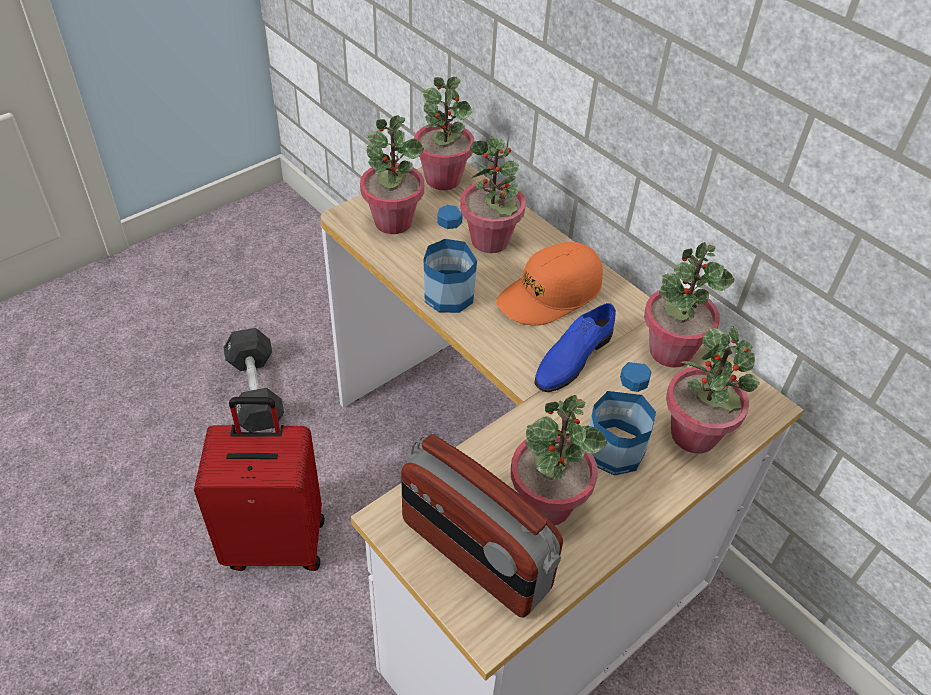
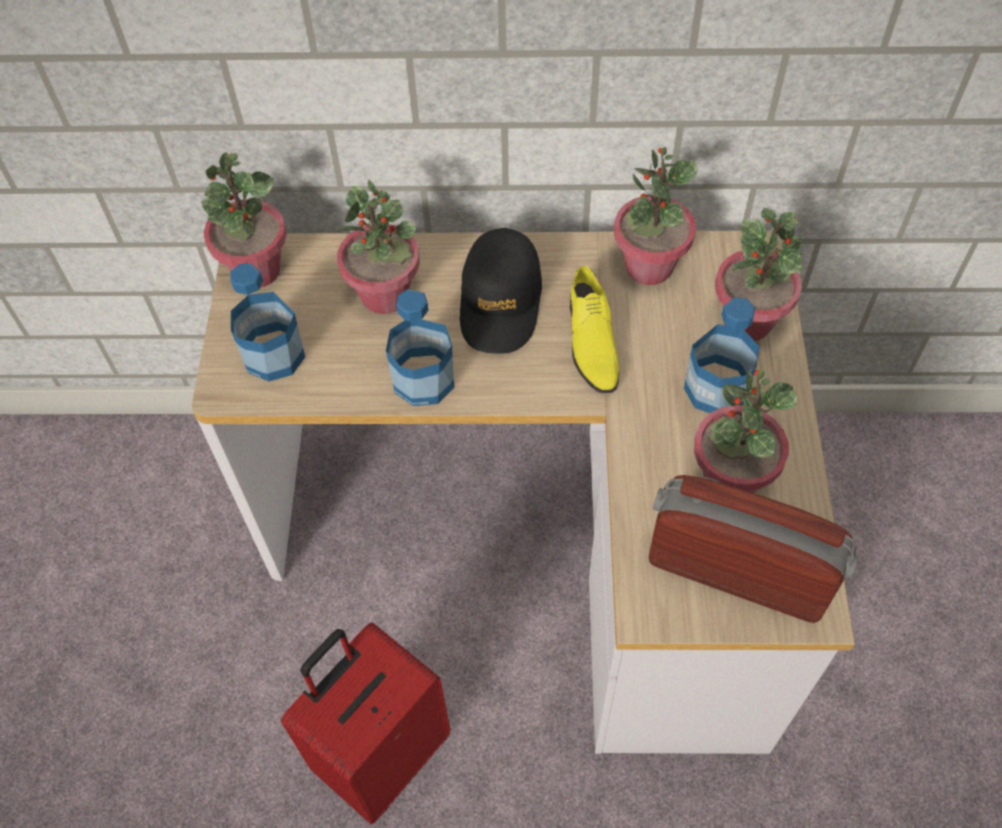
camera: 45 degrees left, 10 degrees up
black dumbbell [224,328,284,432] -> none
potted plant [360,115,424,234] -> bottle [231,263,305,382]
radio [401,434,563,618] -> radio turned 150 degrees counterclockwise [649,475,858,623]
orange cap [496,242,603,326] -> black cap [460,228,542,354]
blue shoe [534,303,616,392] -> yellow shoe [570,266,619,393]

